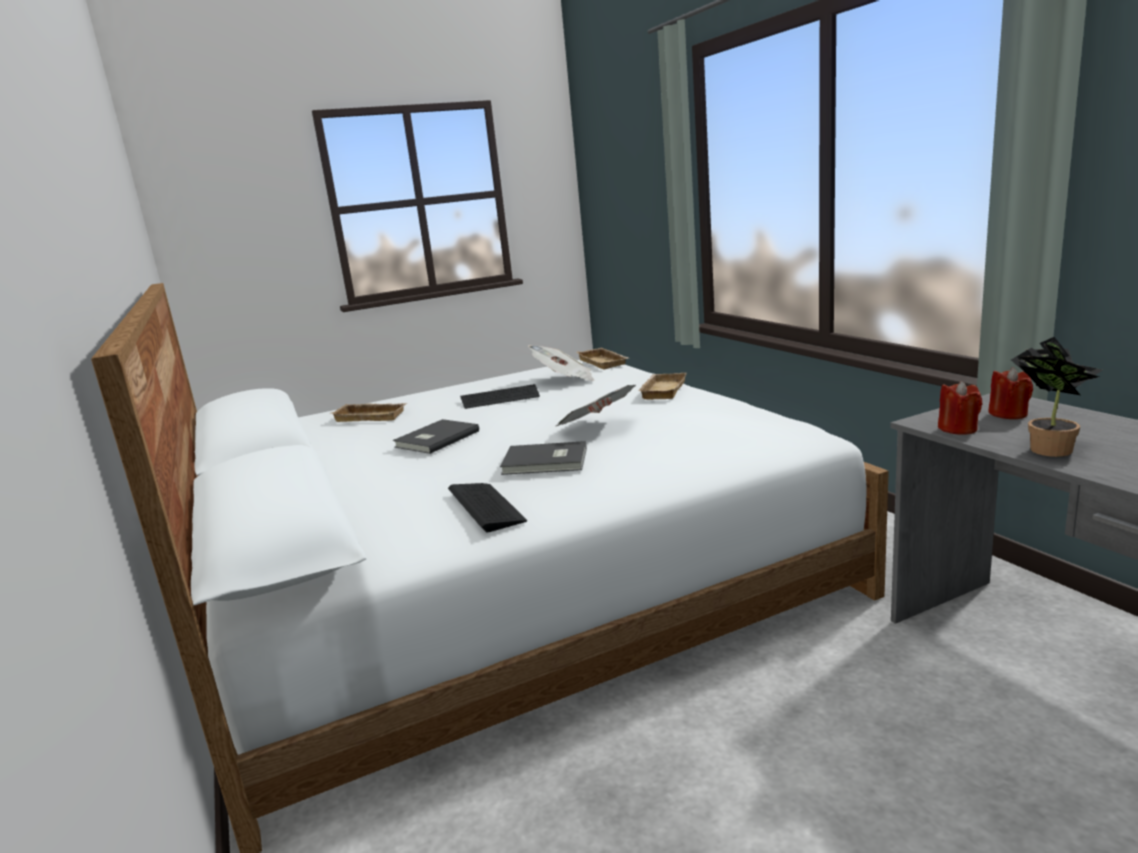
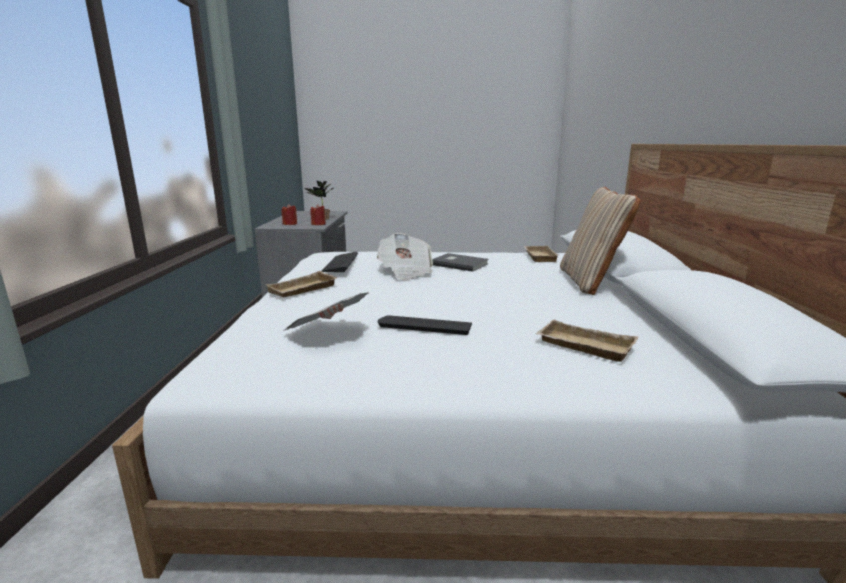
camera: 155 degrees left, 0 degrees up
grey book [393,419,479,454] -> none
keyboard [448,483,527,532] -> keyboard moved to [322,252,358,272]
beige tray [577,348,628,369] -> beige tray moved to [523,246,558,262]
none -> beige pillow [560,187,641,295]

